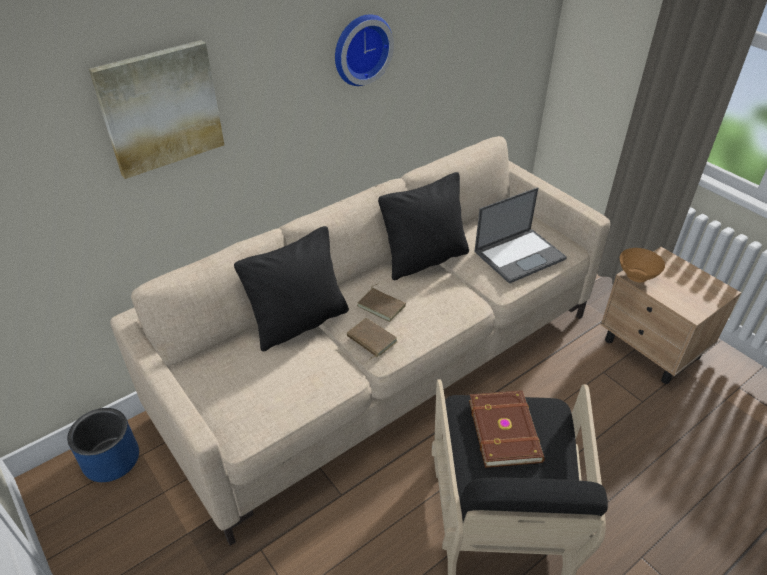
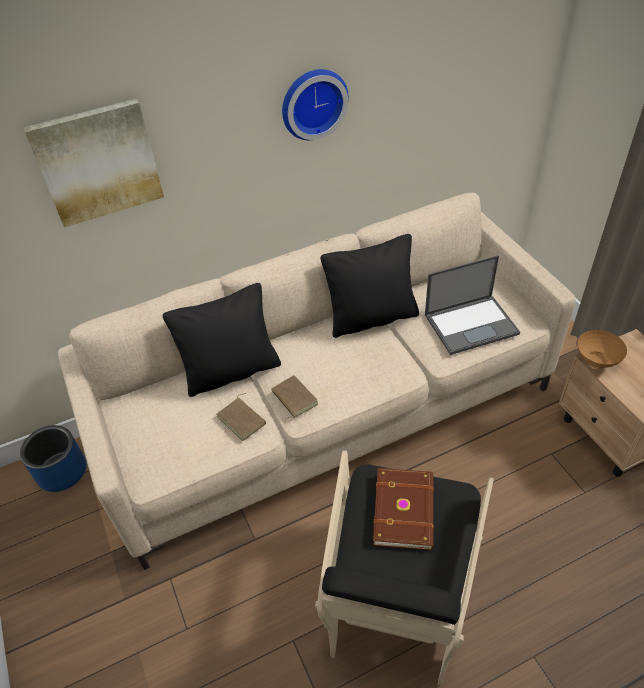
camera: 15 degrees right, 5 degrees up
brown book [357,284,406,322] -> brown book moved to [217,393,266,441]

